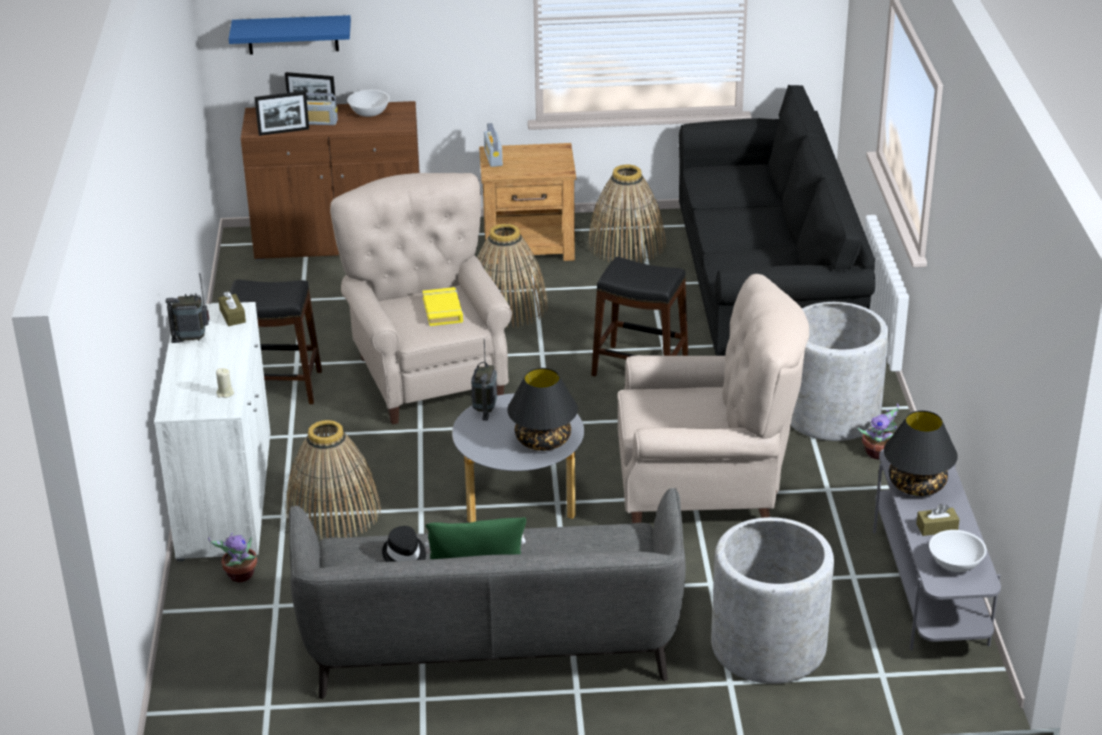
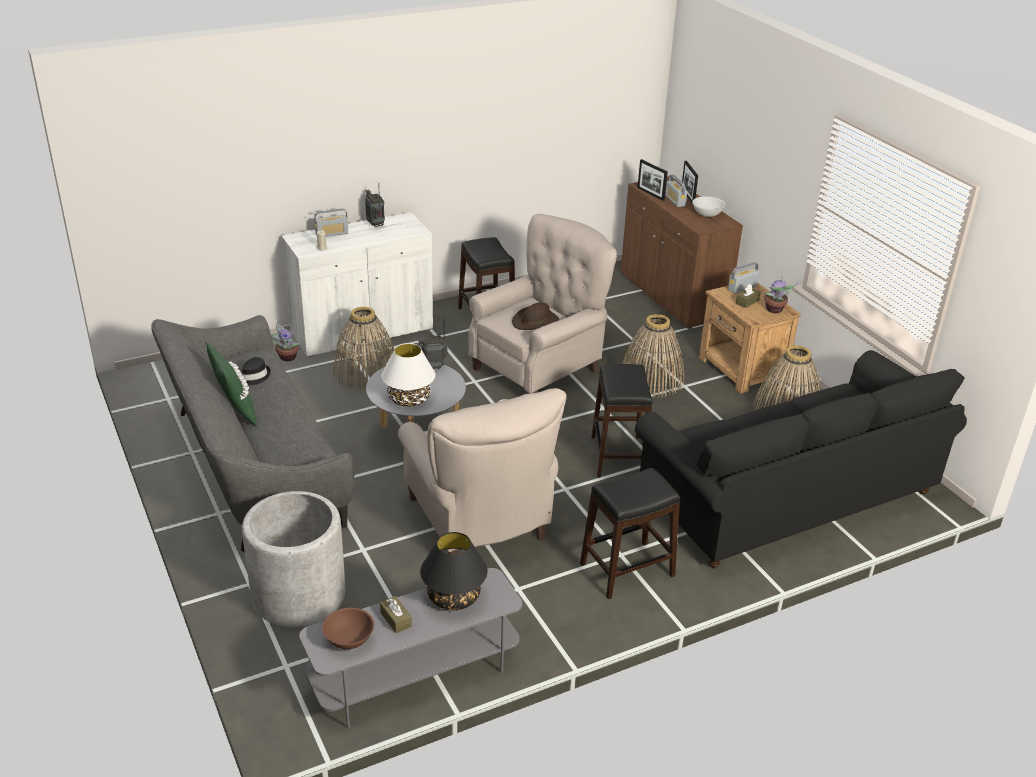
camera: 65 degrees right, 0 degrees up
brown tissue box [218,291,246,326] -> brown tissue box moved to [736,284,760,308]
blue shelf [229,15,351,55] -> none
yellow book [423,287,463,326] -> brown hat [512,302,559,330]
black table lamp [507,368,578,451] -> white table lamp [381,343,435,407]
grey planter [791,302,889,441] -> black stool [580,468,680,599]
potted plant [858,403,899,460] -> potted plant moved to [764,277,798,313]
white bowl [929,530,987,572] -> brown bowl [322,608,374,649]
none -> radio [314,209,348,237]

